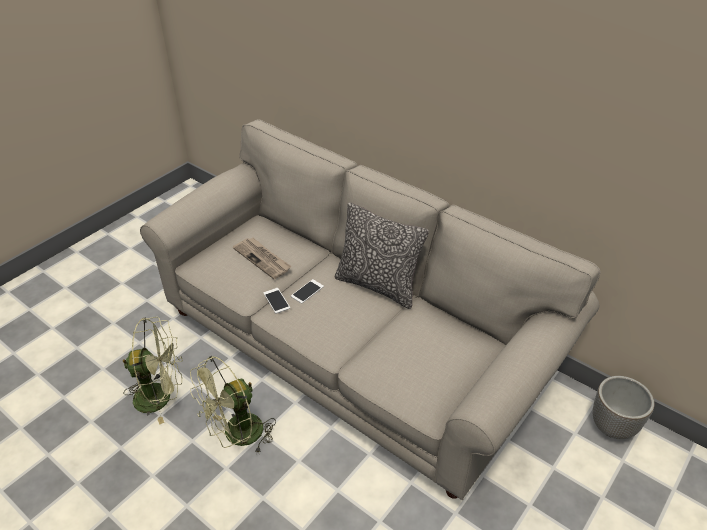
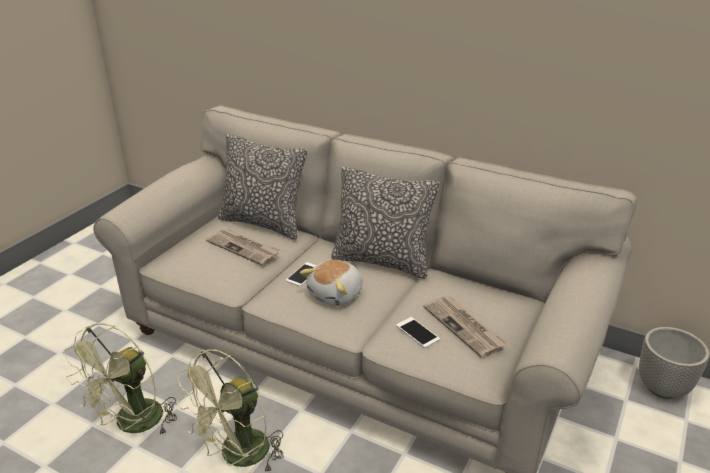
camera: 10 degrees left, 10 degrees down
green fan [123,317,183,425] -> green fan turned 135 degrees clockwise [64,323,177,435]
phone [263,288,290,314] -> phone moved to [396,317,440,348]
none -> pillow [218,134,307,239]
none -> plush toy [300,260,363,306]
none -> newspaper [423,296,507,357]

